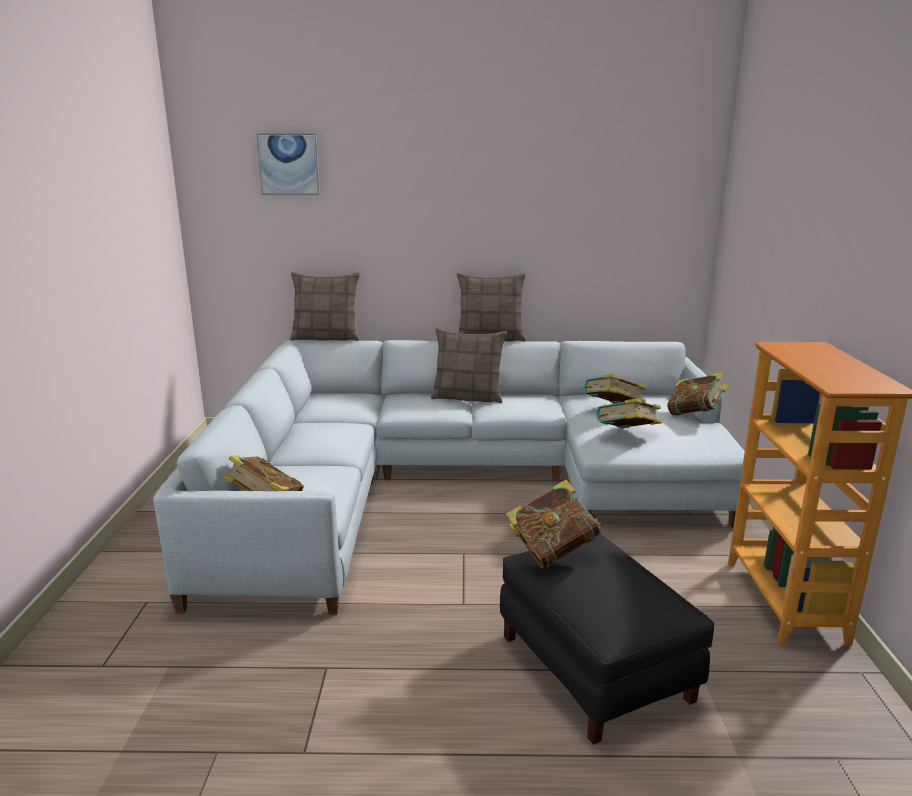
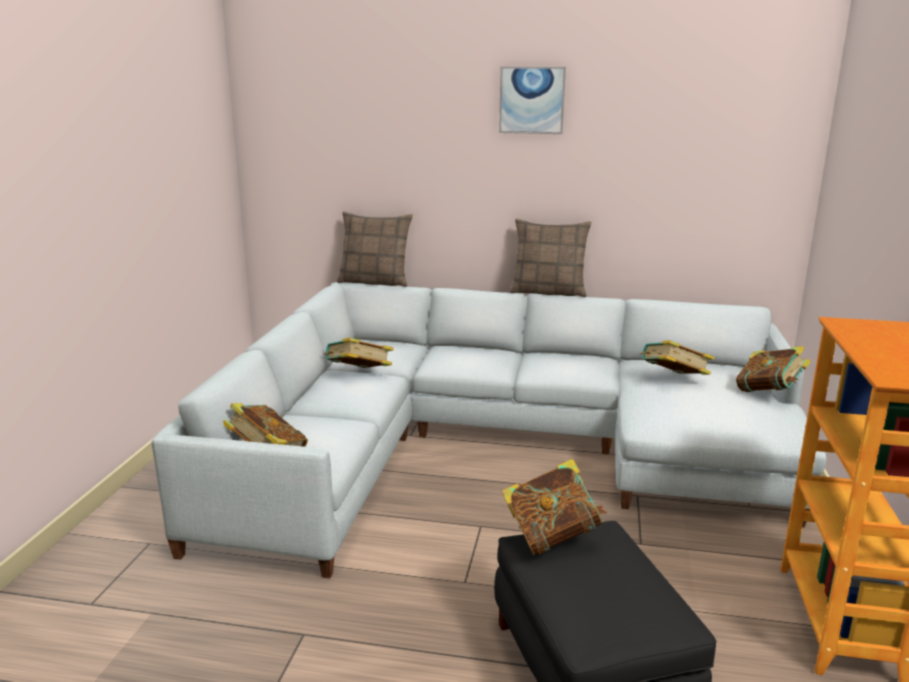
camera: 10 degrees right, 0 degrees up
picture [257,134,320,195] -> picture moved to [499,67,566,134]
pillow [431,328,507,403] -> none
book [596,399,662,428] -> book moved to [323,338,393,368]

